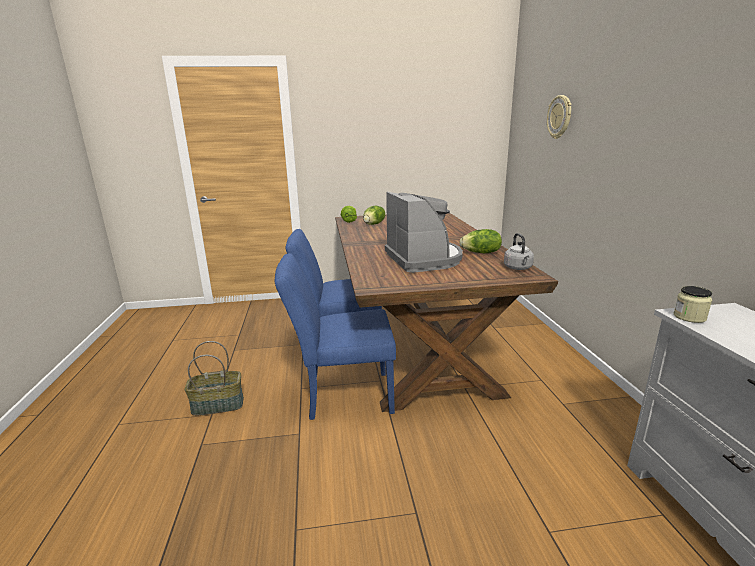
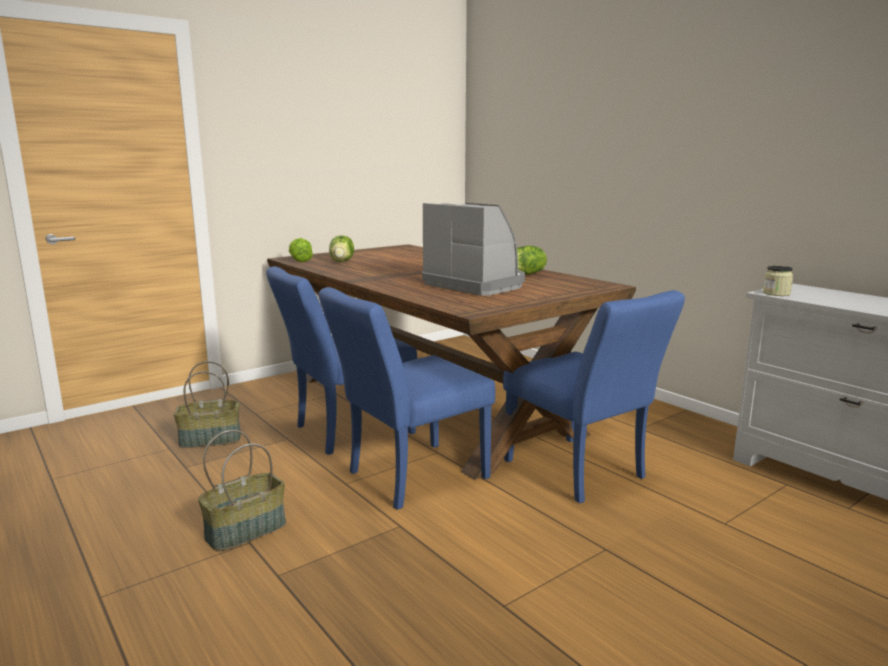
camera: 30 degrees left, 5 degrees down
grey kettle [504,233,534,270] -> none
wall clock [547,95,571,139] -> none
none -> basket [174,361,241,448]
none -> blue chair [503,290,685,503]

